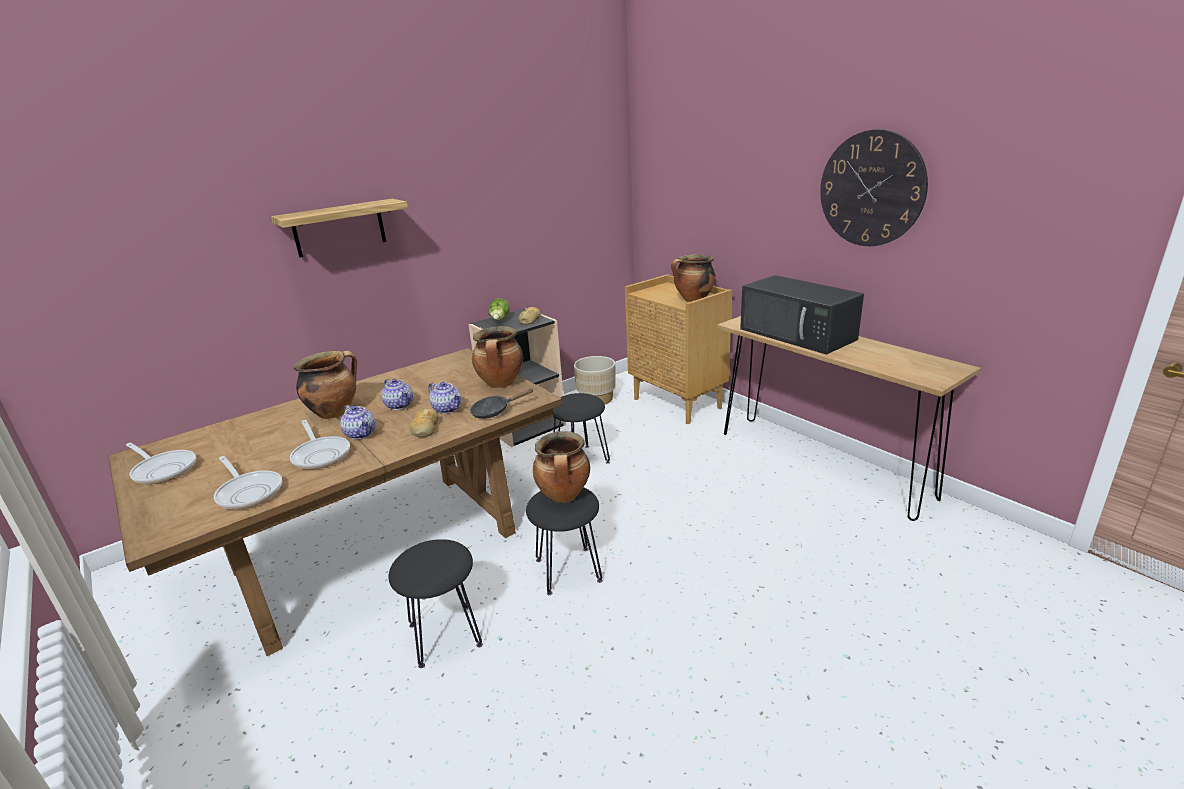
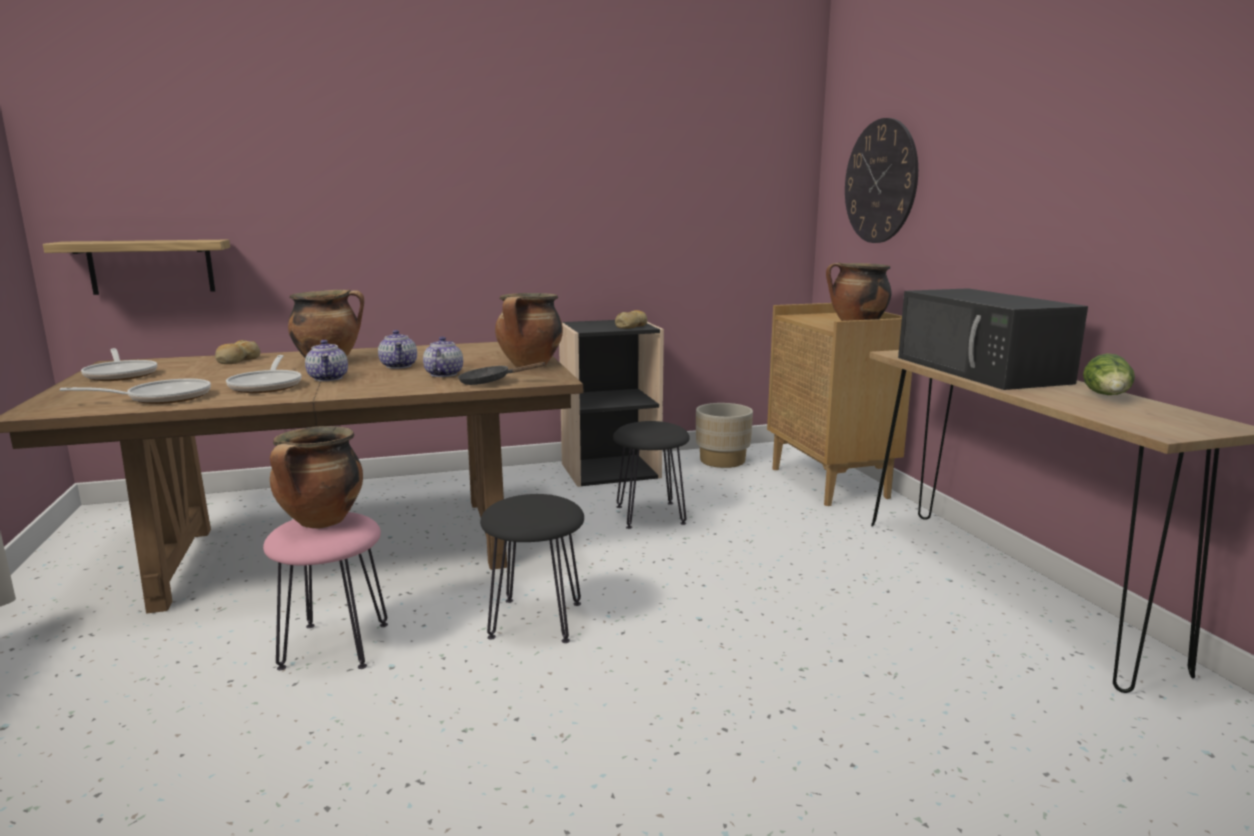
camera: 20 degrees right, 10 degrees down
frying pan [214,456,282,509] -> frying pan turned 90 degrees counterclockwise [60,379,211,404]
shelf [271,199,408,258] -> shelf moved to [43,240,230,295]
black stool [388,539,483,668] -> pink stool [263,512,388,670]
bread [410,408,439,437] -> bread moved to [215,340,260,364]
teapot [428,382,461,414] -> teapot turned 150 degrees counterclockwise [423,336,463,377]
lettuce [488,298,510,320] -> lettuce moved to [1083,353,1135,395]
cooking pot [533,431,590,503] -> cooking pot moved to [270,426,363,528]
wall clock [820,129,928,246] -> wall clock moved to [845,118,918,243]

